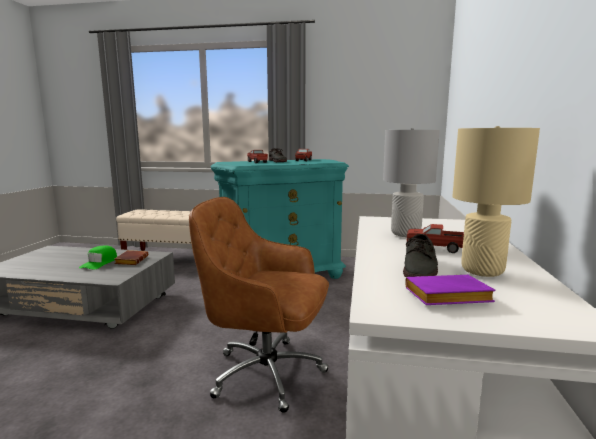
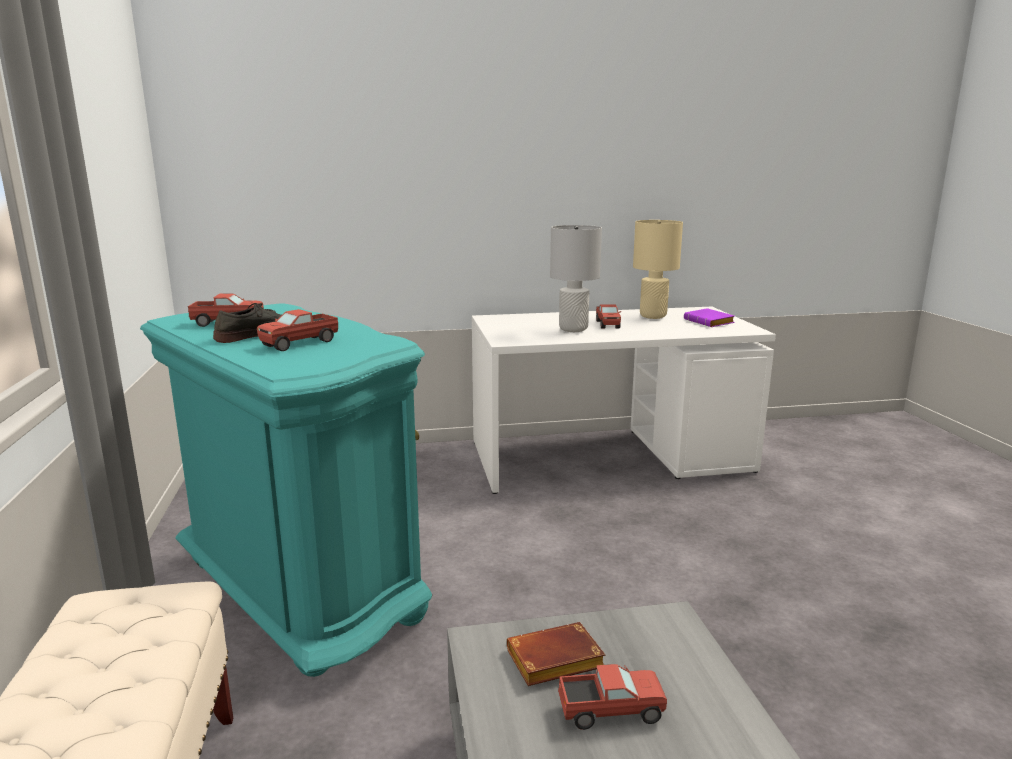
camera: 110 degrees left, 5 degrees up
green cap [79,245,117,270] -> toy truck [558,664,667,730]
brown office chair [189,197,329,413] -> none
grey shoe [403,234,438,277] -> none

